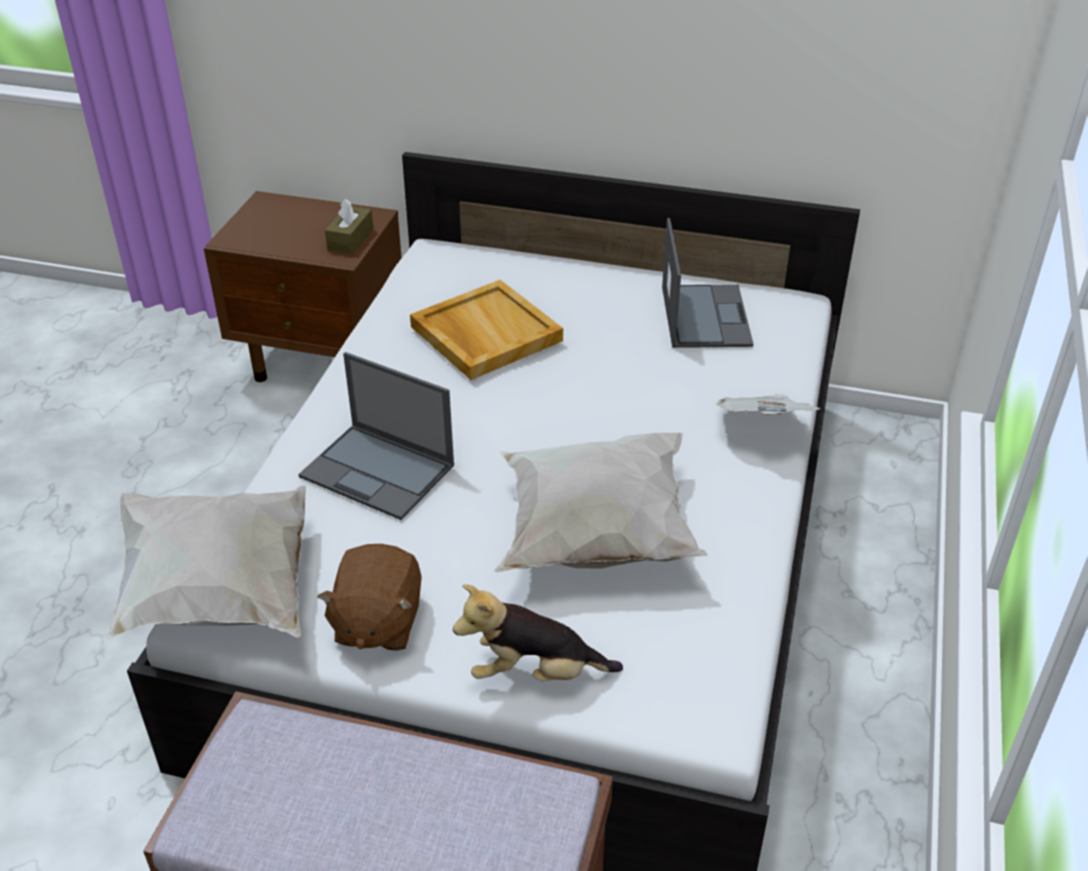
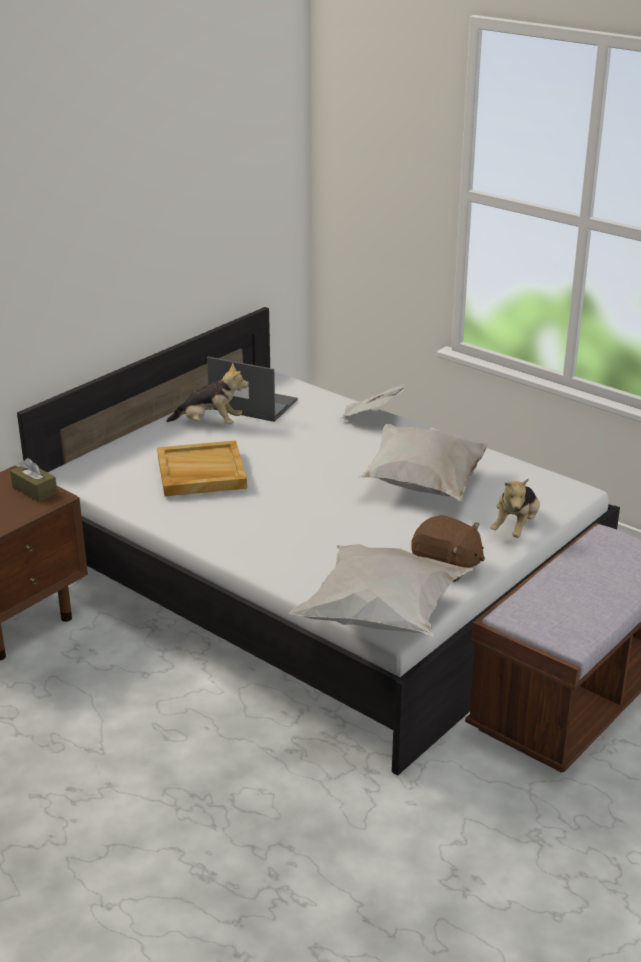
camera: 65 degrees left, 10 degrees down
laptop [299,352,454,520] -> none
none -> plush toy [166,363,249,424]

